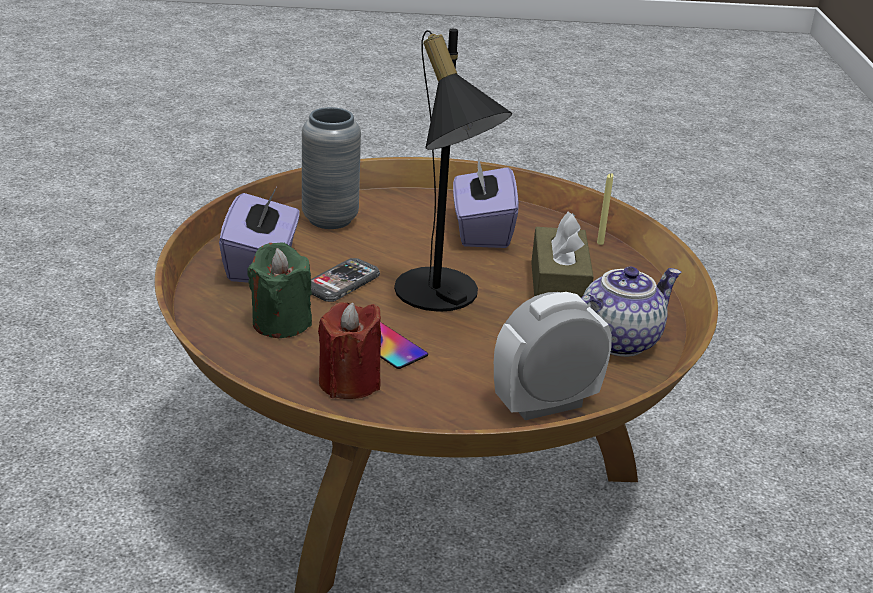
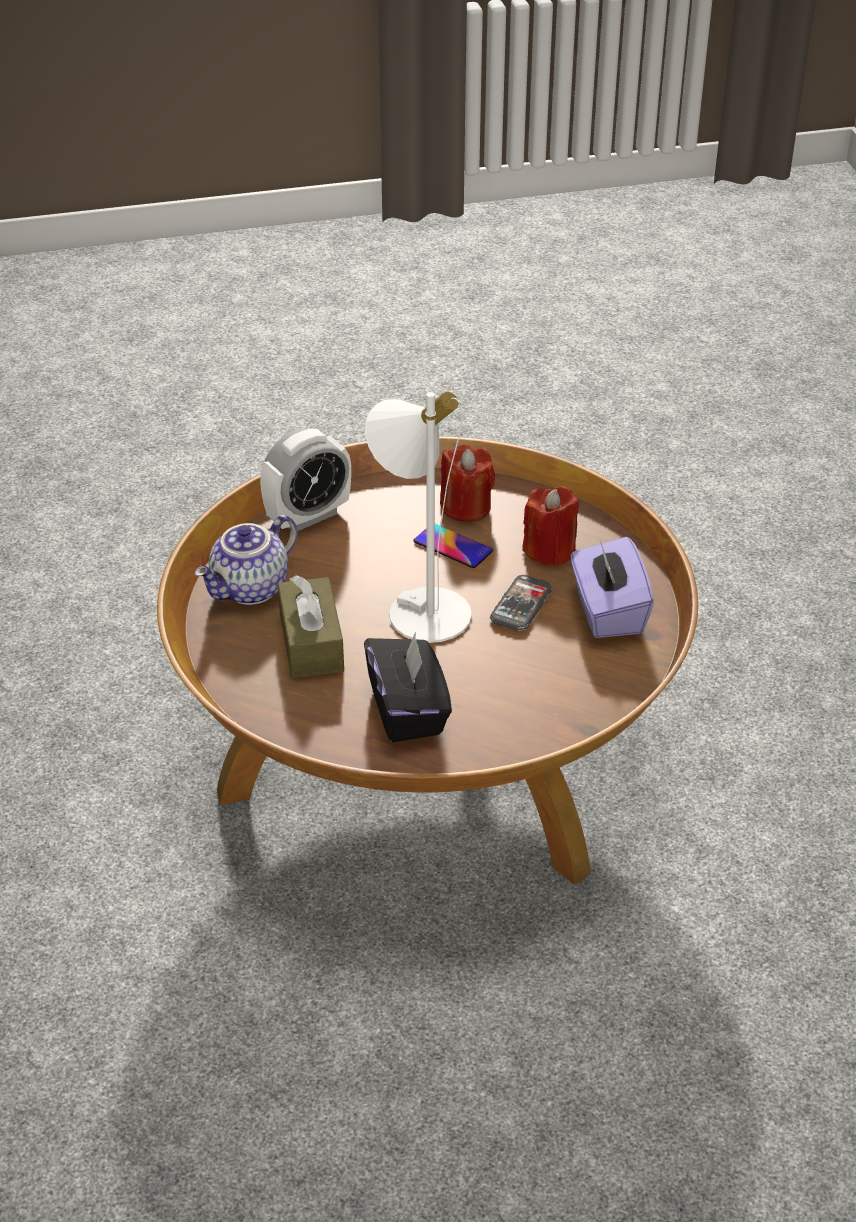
camera: 170 degrees right, 10 degrees up
green candle [247,242,312,338] -> red candle [522,487,579,566]
grey vase [302,107,361,229] -> none
black table lamp [394,29,512,312] -> white table lamp [365,392,472,643]
purple tissue box [453,157,519,248] -> black tissue box [364,634,452,742]
yellow candle [597,173,613,245] -> none

